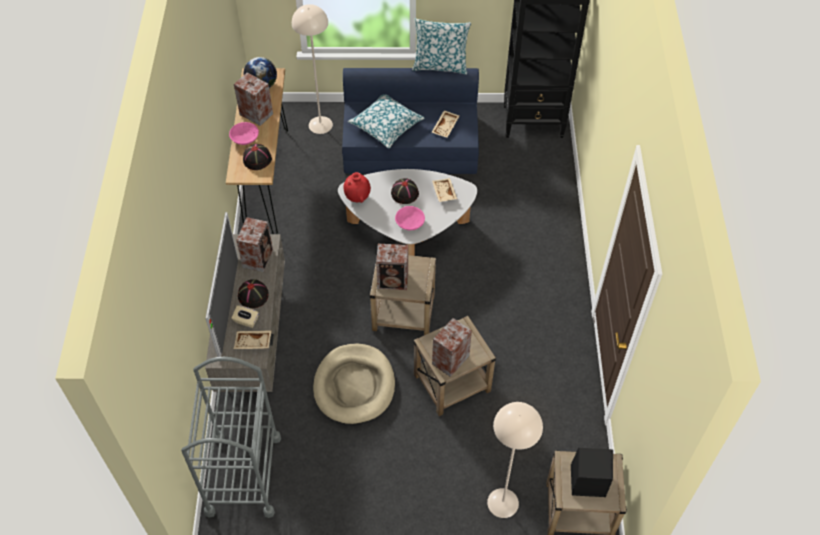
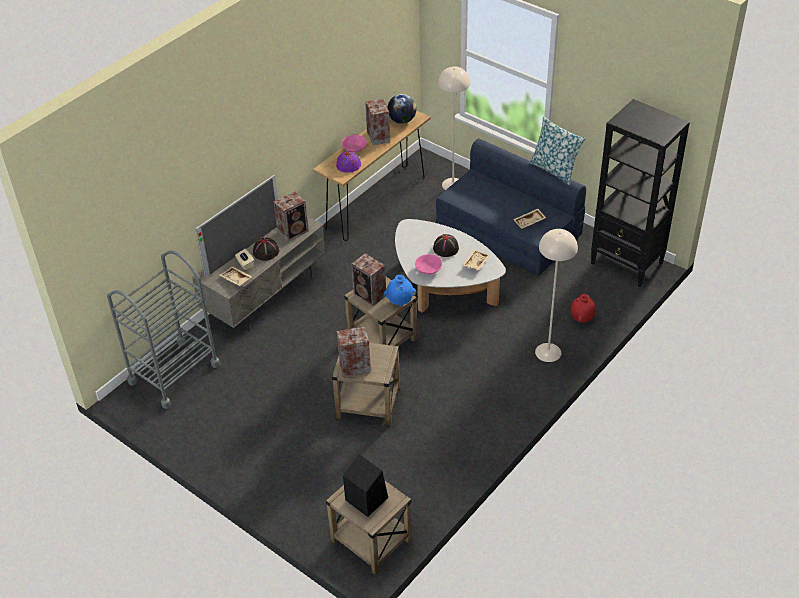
camera: 40 degrees right, 10 degrees down
black hat [243,144,272,170] -> purple hat [336,151,361,173]
beige dog bed [313,344,395,424] -> none
red vase [343,172,371,203] -> red vase moved to [570,294,596,323]
pillow [348,94,424,149] -> none
beige floor lamp [487,402,543,518] -> beige floor lamp moved to [535,229,578,362]
none -> blue vase [384,275,416,306]

